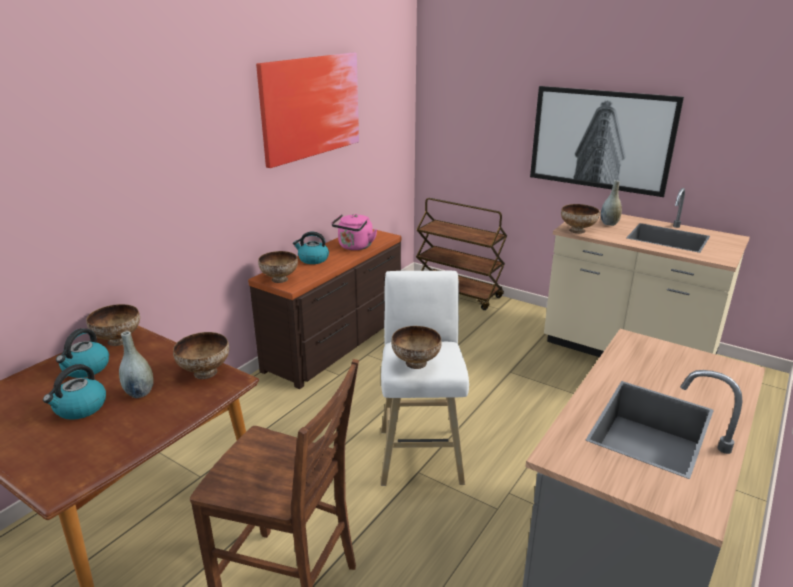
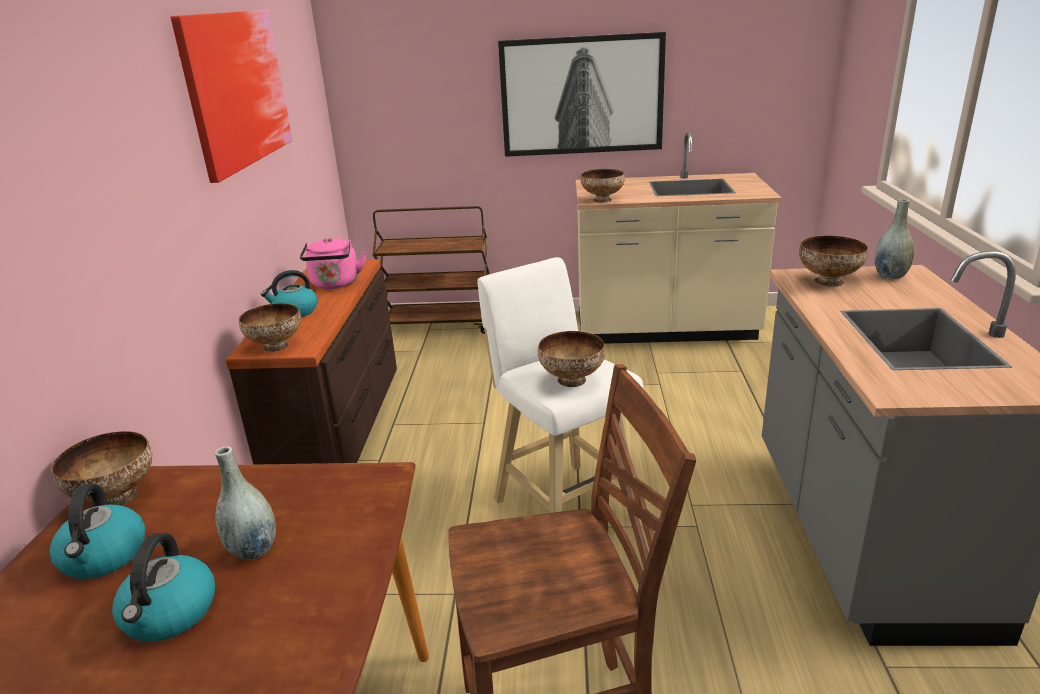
camera: 30 degrees left, 0 degrees up
bowl [173,332,229,379] -> bowl moved to [799,235,868,287]
grey vase [601,180,622,226] -> grey vase moved to [875,199,914,279]

